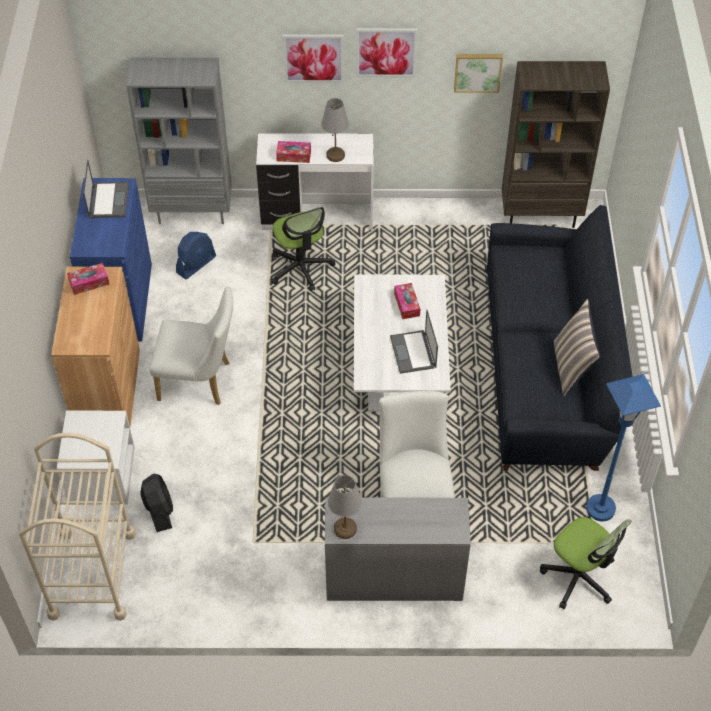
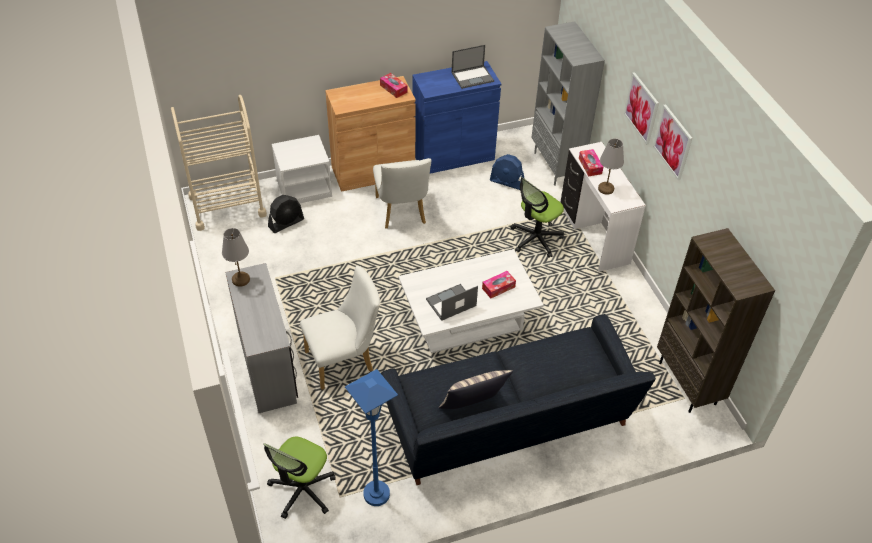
camera: 70 degrees right, 5 degrees down
picture [454,54,503,93] -> none

